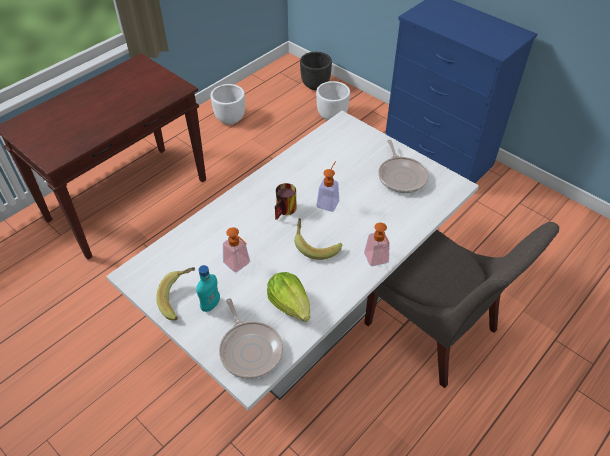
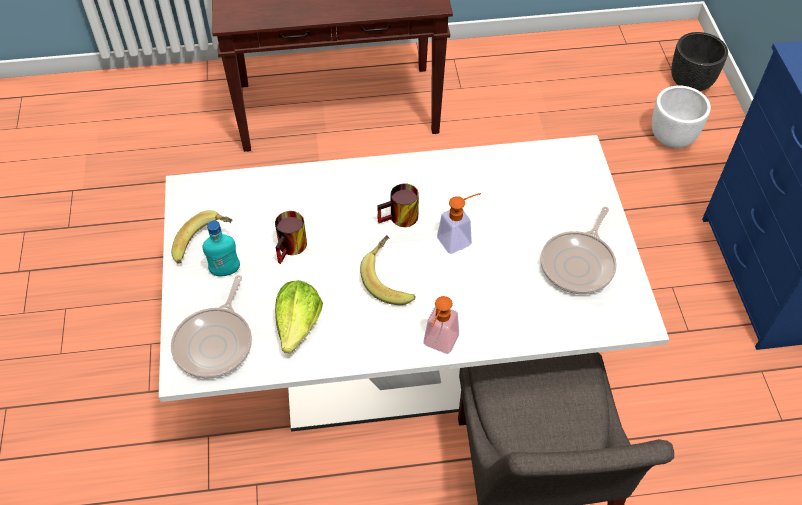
camera: 40 degrees right, 5 degrees up
white planter [210,84,245,125] -> none
soap dispenser [223,227,250,273] -> mug [275,211,307,264]

